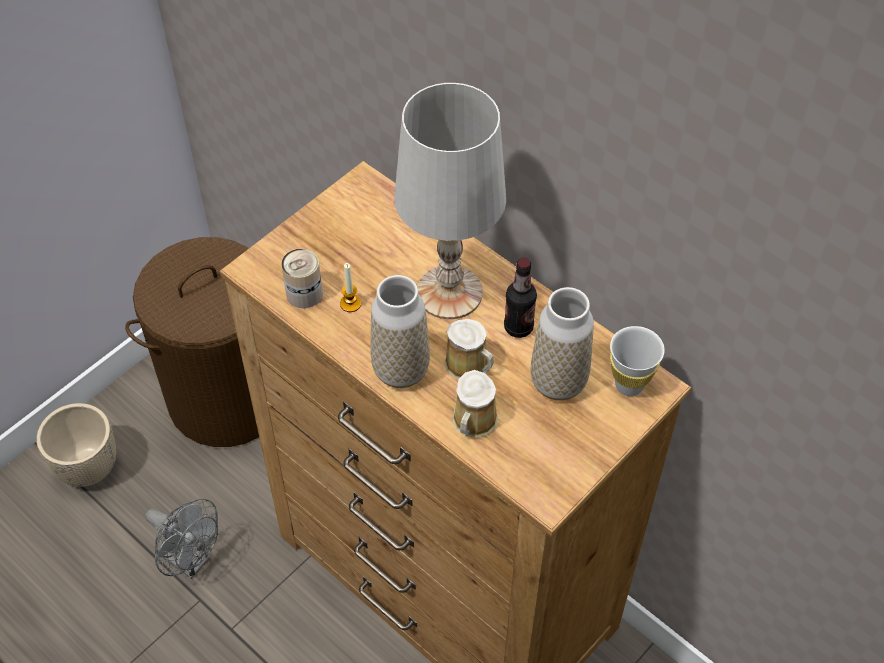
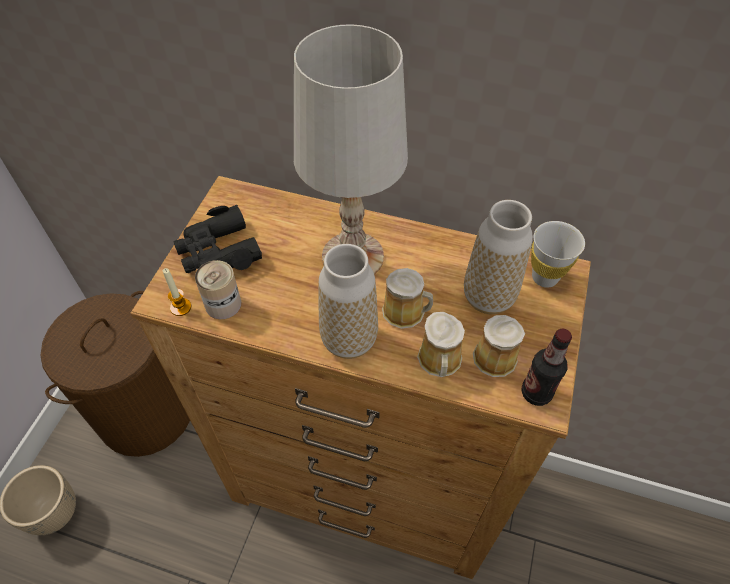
camera: 25 degrees left, 0 degrees up
grey fan [145,499,218,579] -> none
candle [340,263,361,312] -> candle moved to [163,268,191,316]
bottle [504,258,537,338] -> bottle moved to [522,329,572,406]
none -> black binoculars [174,205,262,273]
none -> mug [473,315,525,377]

